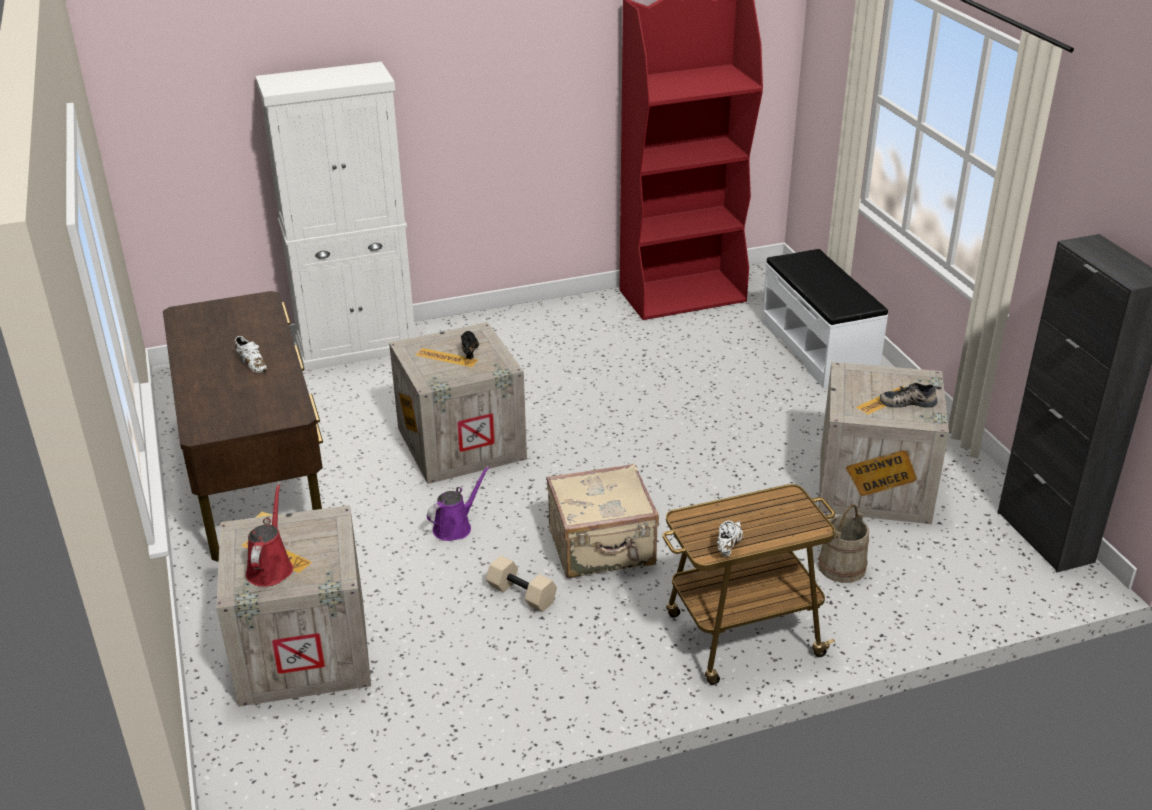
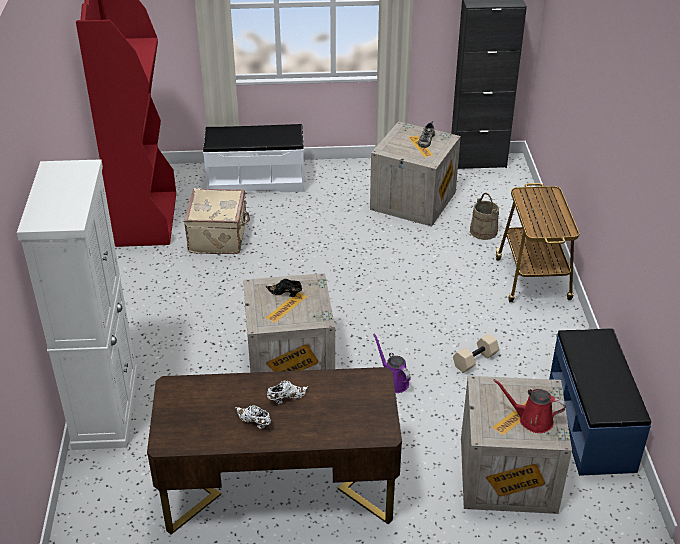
camera: 75 degrees left, 5 degrees up
beige suitcase [546,463,659,578] -> beige suitcase moved to [184,188,250,254]
white shoe [717,520,743,557] -> white shoe moved to [235,405,271,429]
none -> blue bench [549,328,651,476]

